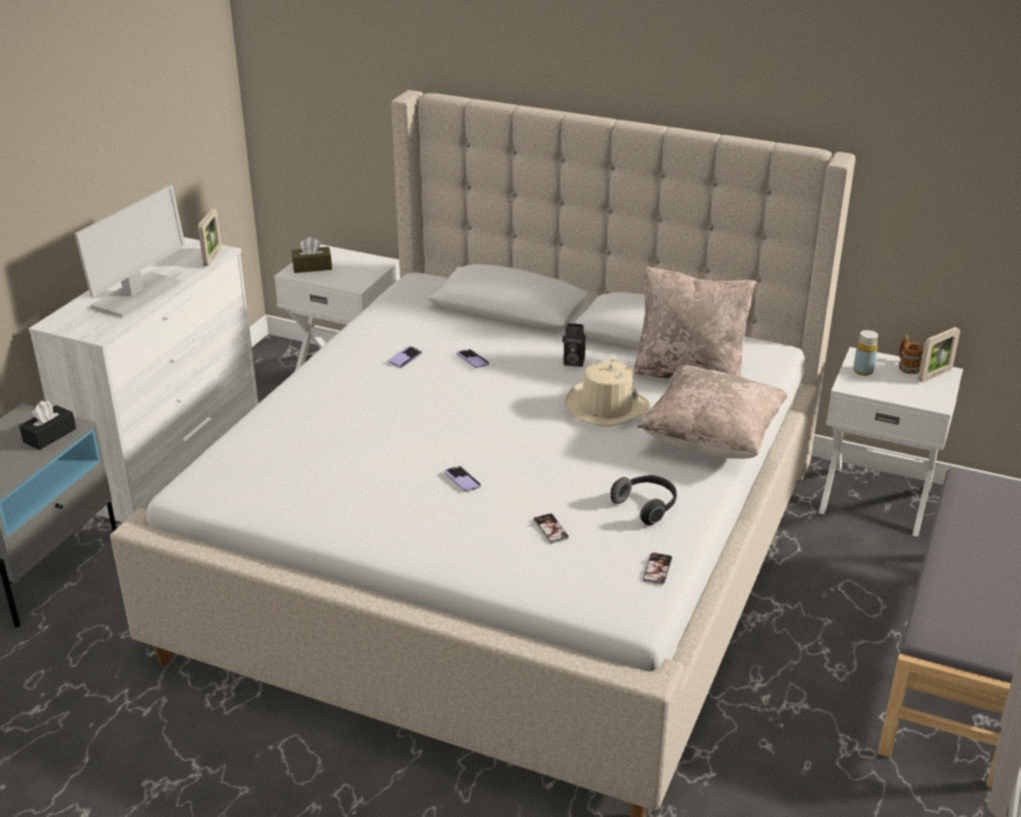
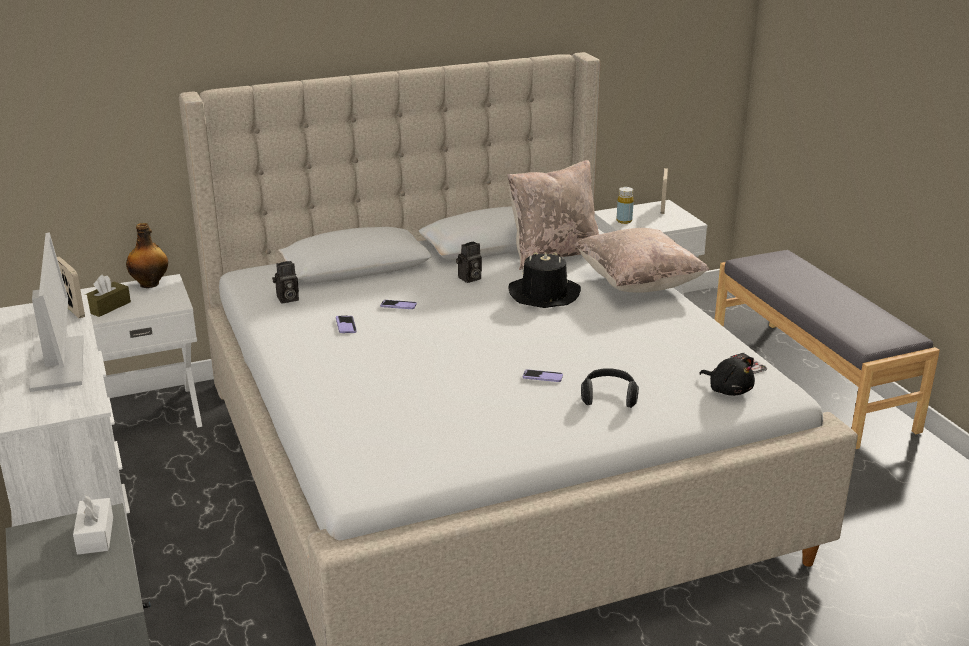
camera: 45 degrees left, 5 degrees down
black tissue box [19,401,76,450] -> white tissue box [73,495,113,555]
phone [533,513,569,543] -> none
beige hat [565,358,649,427] -> black hat [508,252,581,308]
headphones [610,475,677,525] -> headphones moved to [581,368,639,408]
mug [899,335,924,374] -> none
none -> bottle [126,223,168,288]
none -> camera [272,261,299,303]
none -> black plush toy [699,357,755,396]

